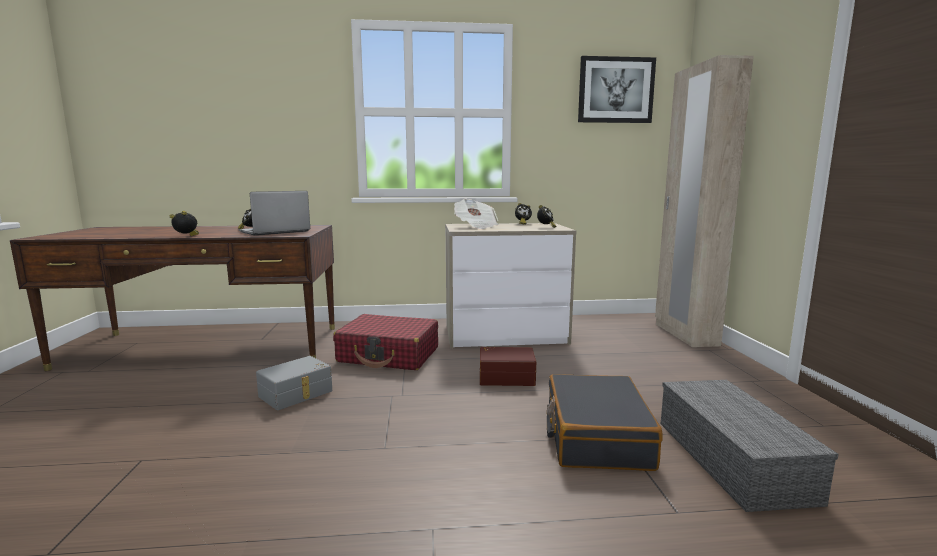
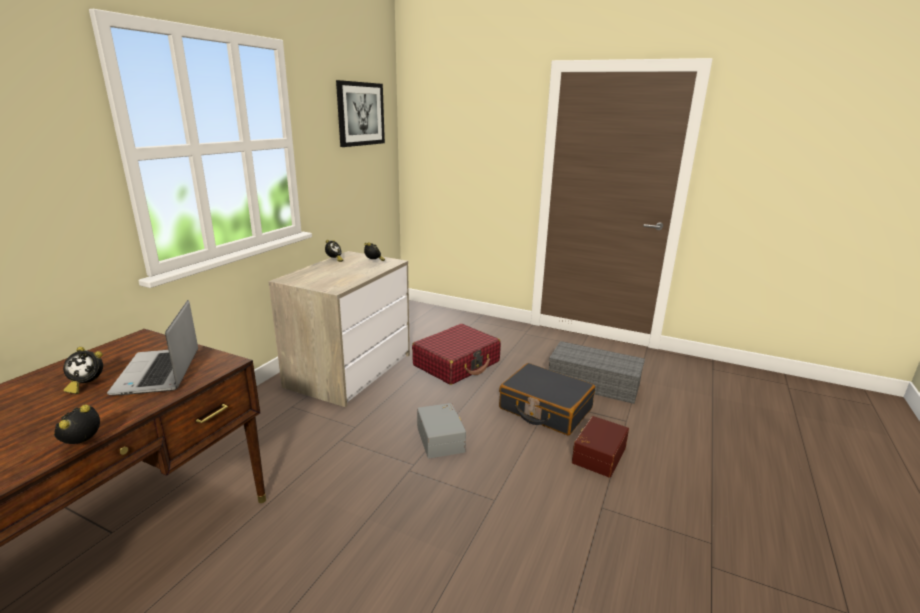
camera: 60 degrees left, 10 degrees up
grey storage box [256,356,332,410] -> grey storage box moved to [417,403,466,458]
red suitcase [333,314,438,370] -> red suitcase moved to [412,324,501,385]
newspaper [454,199,499,229] -> none
brown storage box [480,347,536,386] -> brown storage box moved to [572,416,629,478]
beige wardrobe [655,55,754,347] -> none

